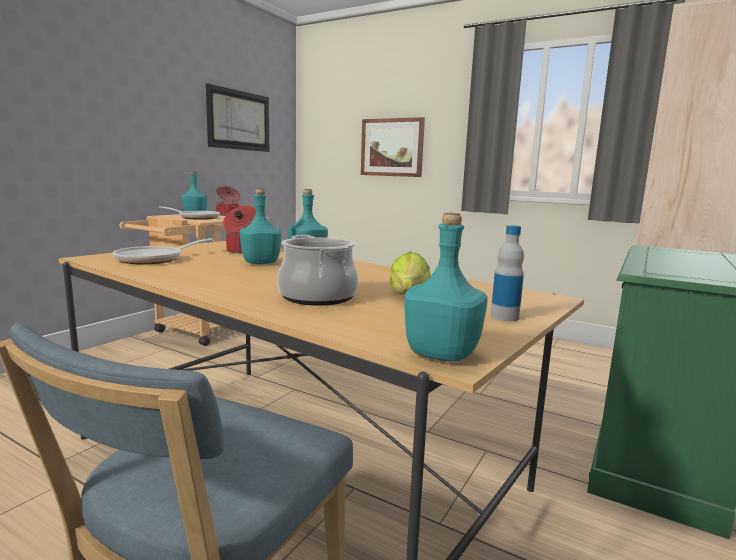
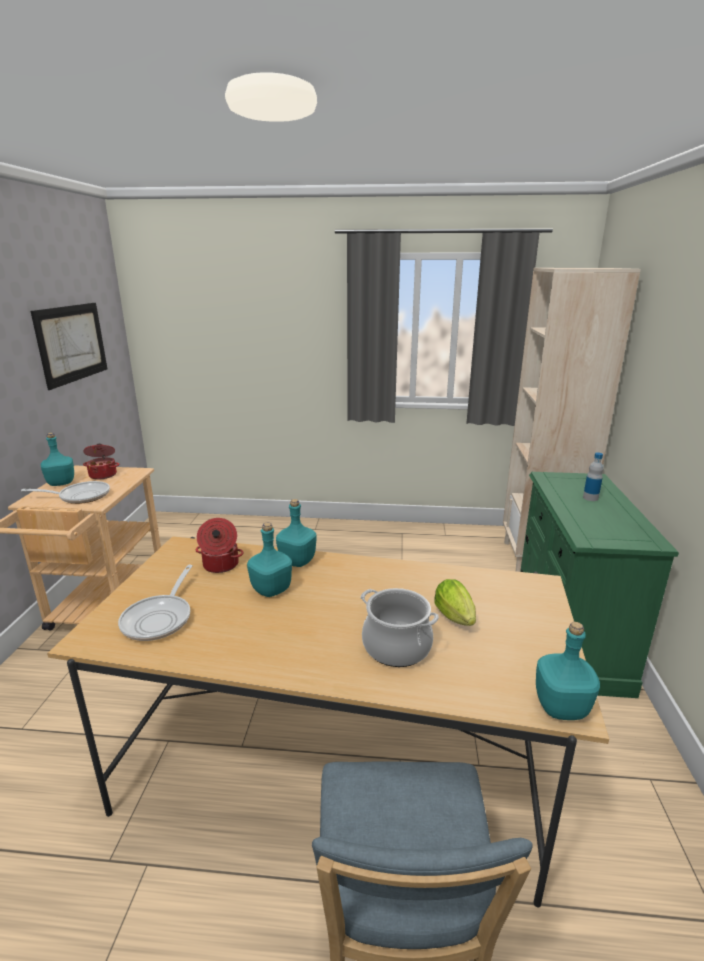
camera: 25 degrees left, 10 degrees up
picture [361,117,425,177] -> none
bottle [491,225,524,321] -> bottle moved to [583,453,603,501]

